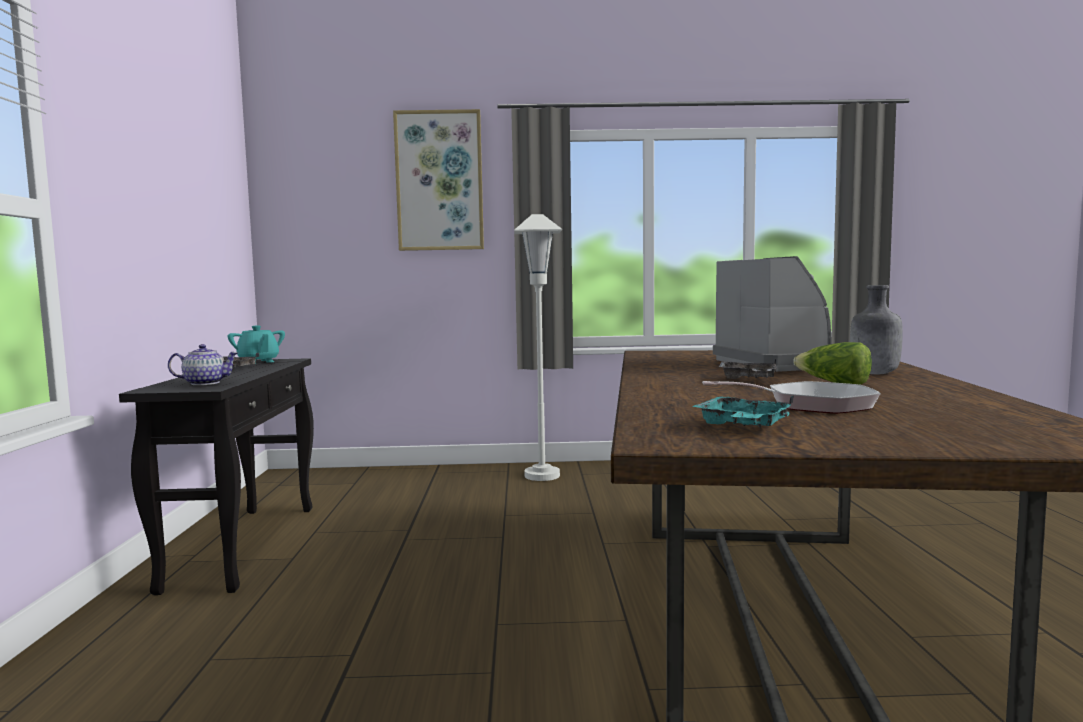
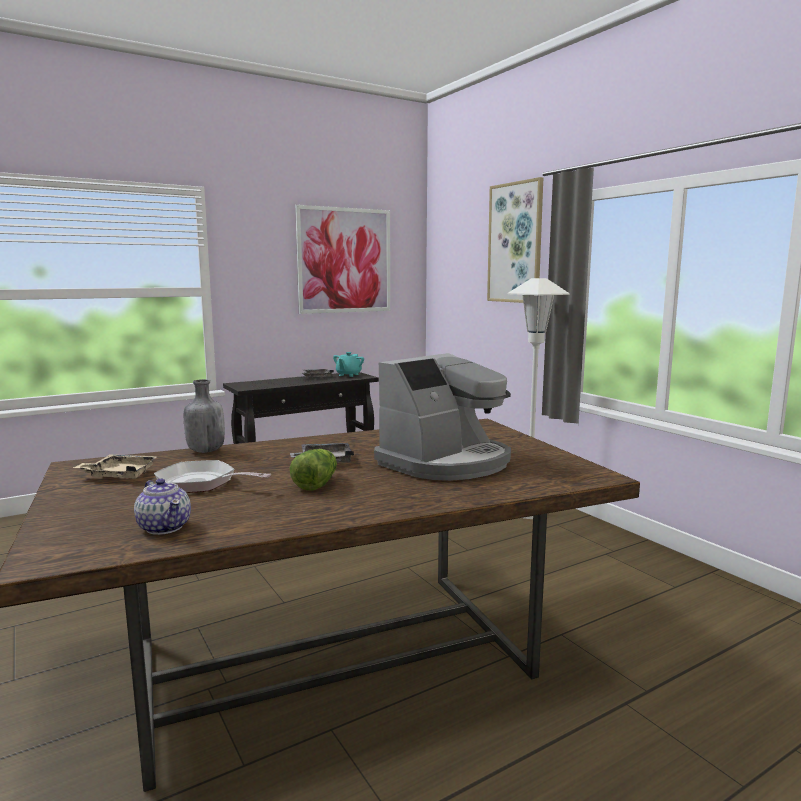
camera: 60 degrees right, 5 degrees up
teapot [168,344,238,385] -> teapot moved to [134,478,191,535]
turquoise tray [692,395,795,427] -> beige tray [73,454,158,478]
frying pan [702,381,880,414] -> frying pan turned 135 degrees clockwise [154,460,271,493]
grey bottle [850,285,903,375] -> grey bottle moved to [184,379,225,453]
none -> picture [295,205,390,314]

